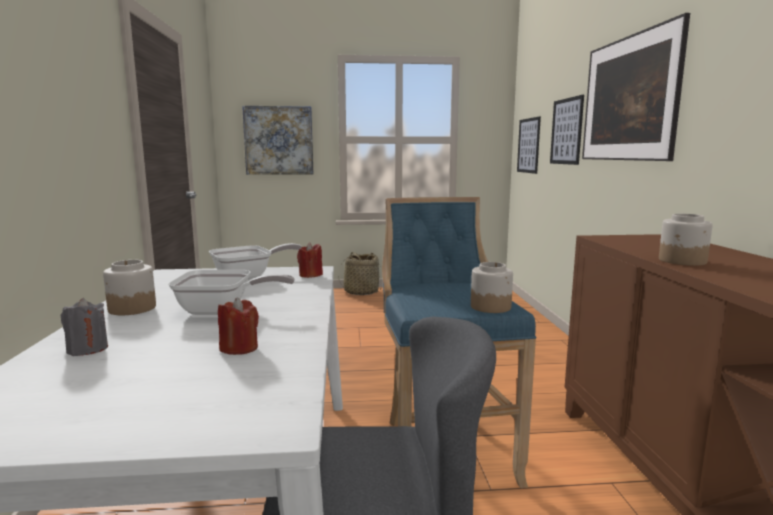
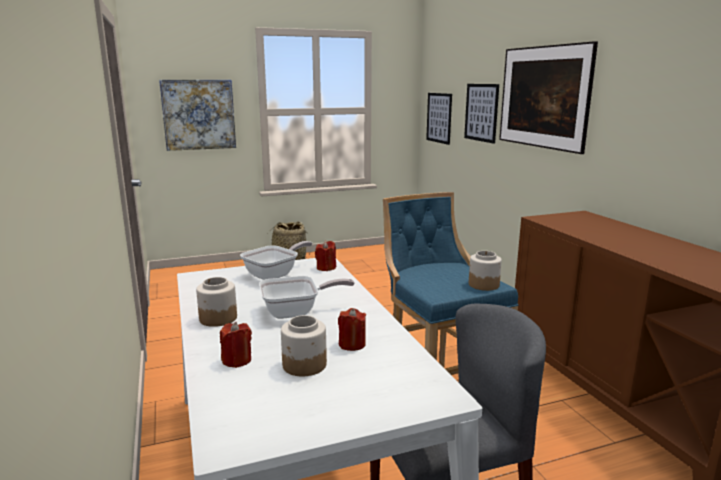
camera: 15 degrees left, 5 degrees up
grey candle [61,298,108,356] -> red candle [220,322,252,368]
jar [659,214,713,266] -> jar moved to [281,315,327,376]

